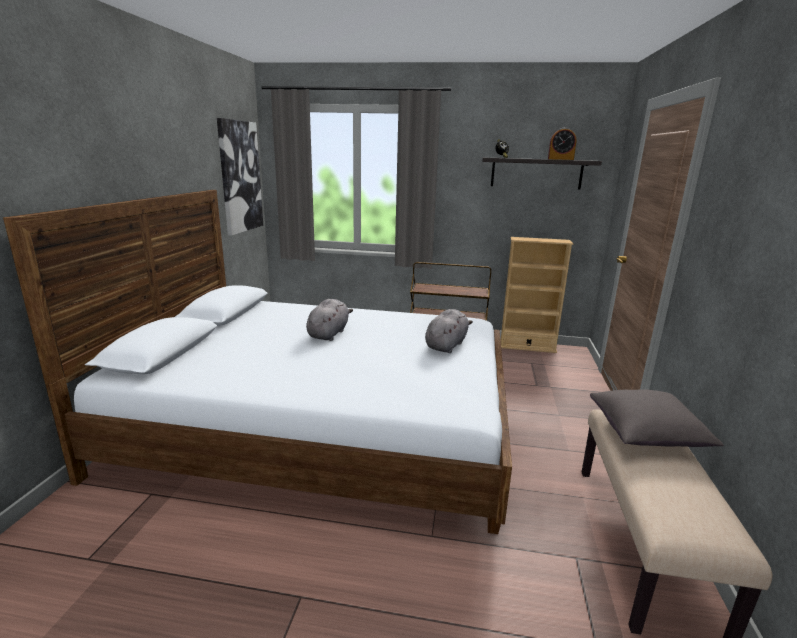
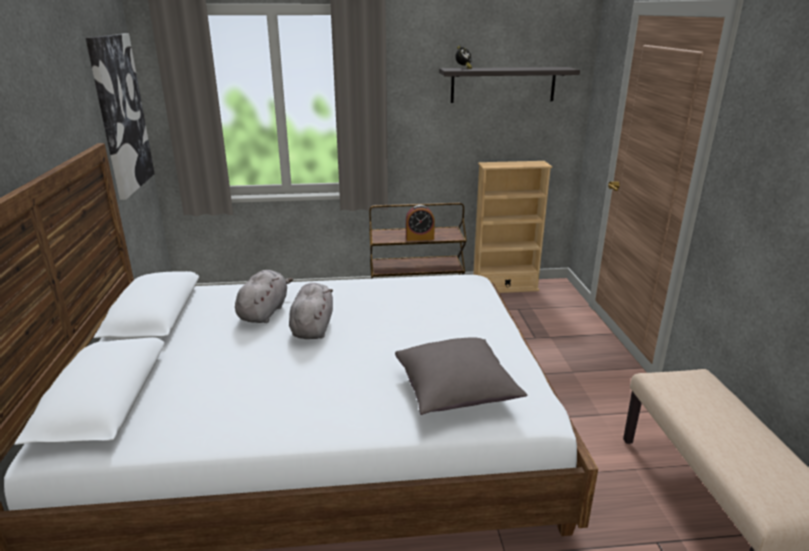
camera: 15 degrees left, 5 degrees up
grey plush toy [425,309,473,353] -> grey plush toy moved to [235,270,293,323]
alarm clock [548,127,576,160] -> alarm clock moved to [406,205,435,241]
grey pillow [590,389,724,447] -> grey pillow moved to [395,337,527,415]

